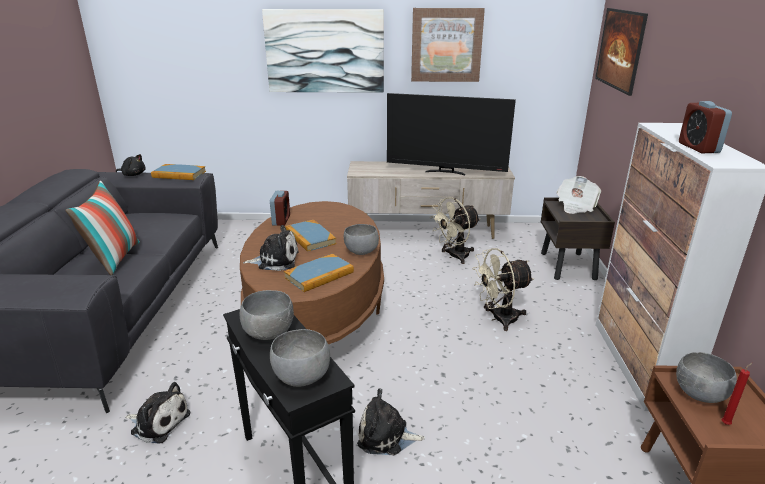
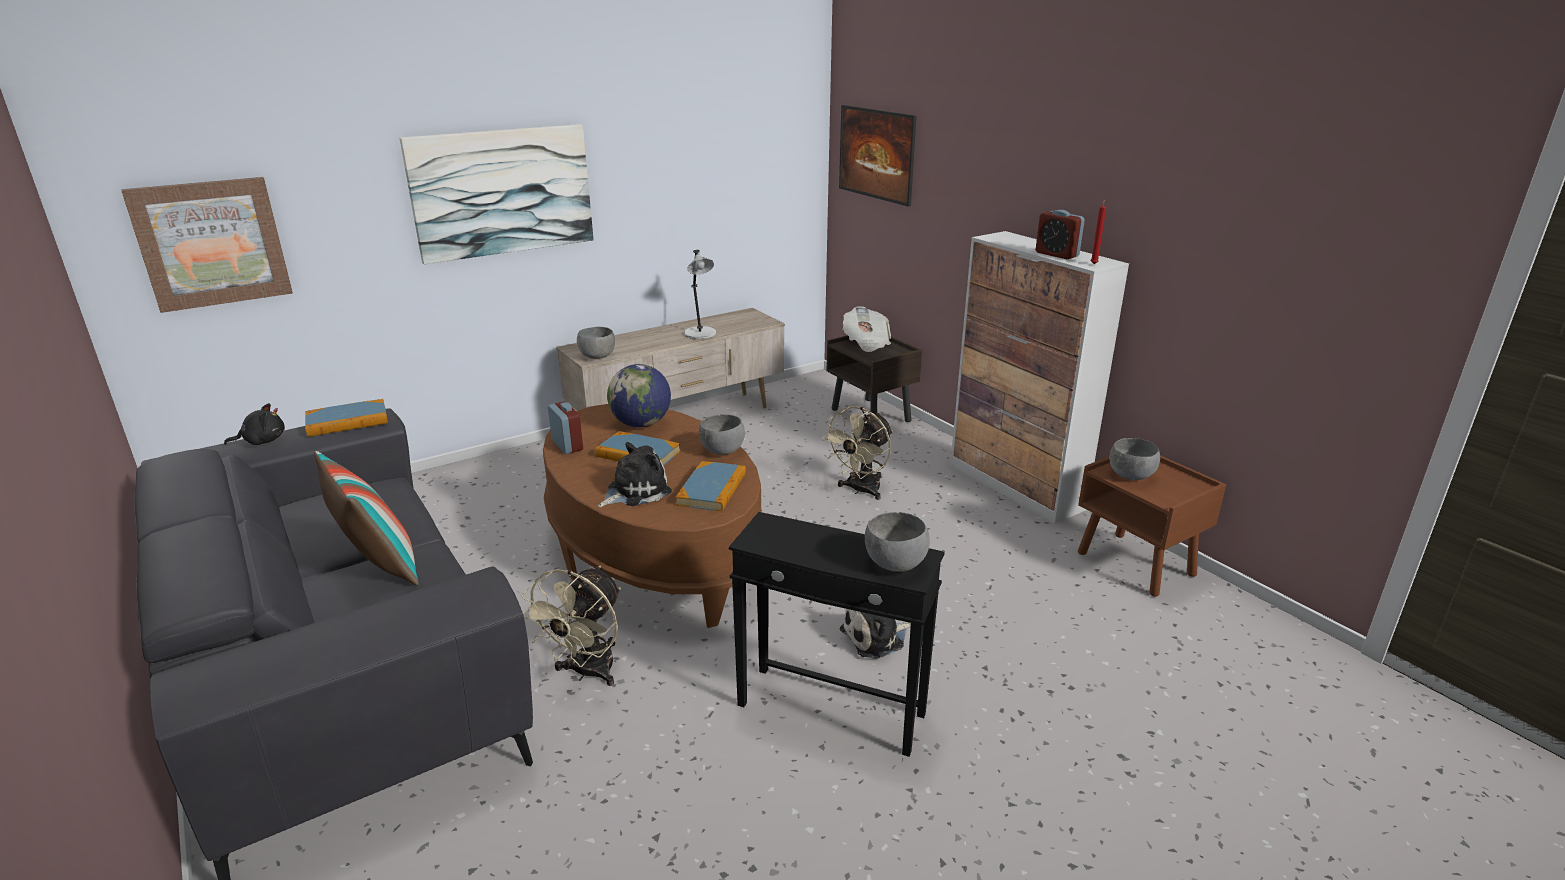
camera: 35 degrees left, 0 degrees up
plush toy [125,382,190,444] -> none
grey bowl [240,290,294,340] -> grey bowl moved to [577,327,615,359]
television [387,93,516,176] -> grey table lamp [684,250,716,339]
picture [411,8,485,82] -> picture moved to [121,177,293,313]
beige fan [431,197,480,264] -> beige fan moved to [522,566,621,686]
red candle [721,363,752,425] -> red candle moved to [1090,199,1106,264]
none -> globe [607,364,671,427]

